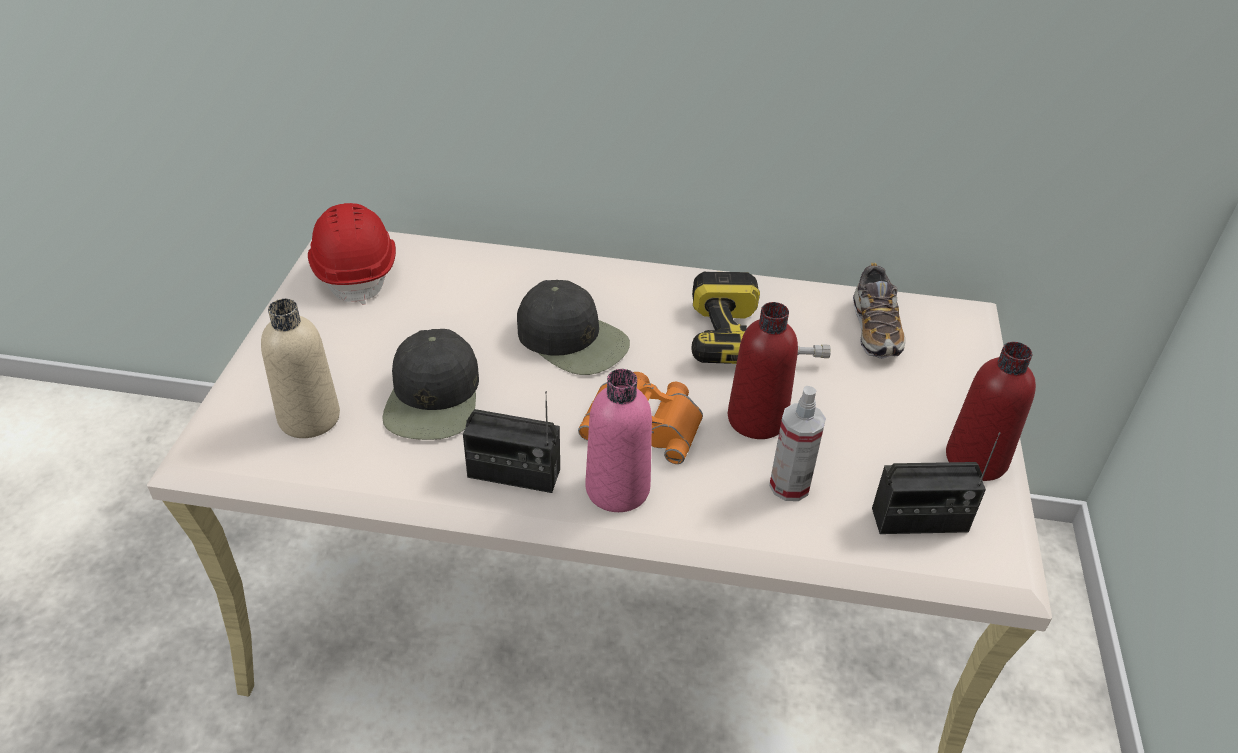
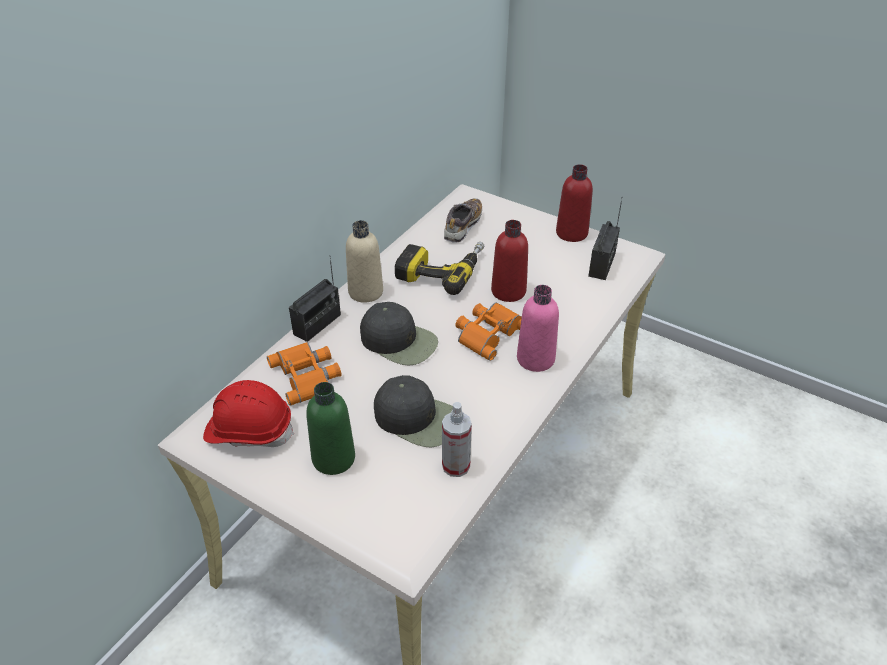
camera: 65 degrees left, 0 degrees up
beige bottle [261,299,340,438] -> beige bottle moved to [346,220,383,303]
radio [463,391,560,493] -> radio moved to [289,255,341,342]
black cap [517,280,630,375] -> black cap turned 60 degrees clockwise [360,302,438,366]
spray bottle [769,386,826,501] -> spray bottle moved to [442,402,472,477]
shoe [853,263,905,359] -> shoe turned 90 degrees counterclockwise [444,198,482,243]
none -> orange binoculars [267,342,342,406]
none -> green bottle [306,382,355,475]

